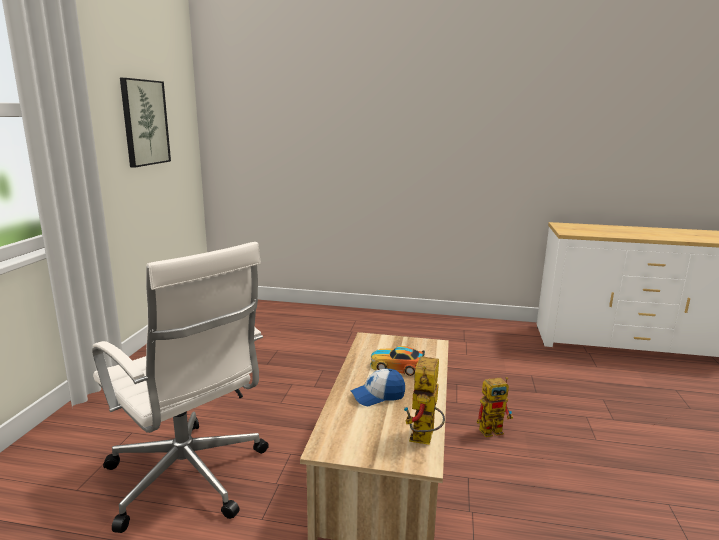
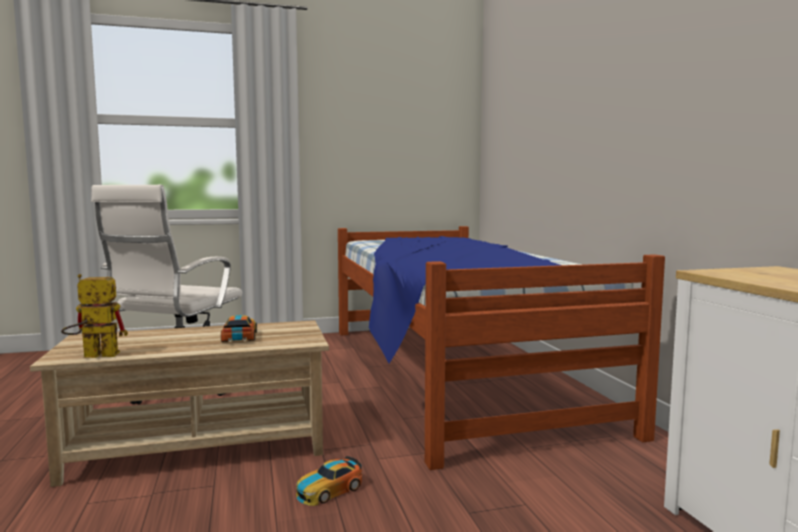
camera: 65 degrees right, 10 degrees down
picture [120,78,171,168] -> none
cap [351,369,405,406] -> none
toy robot [477,377,513,437] -> toy car [296,456,362,506]
none -> bed [338,226,665,470]

